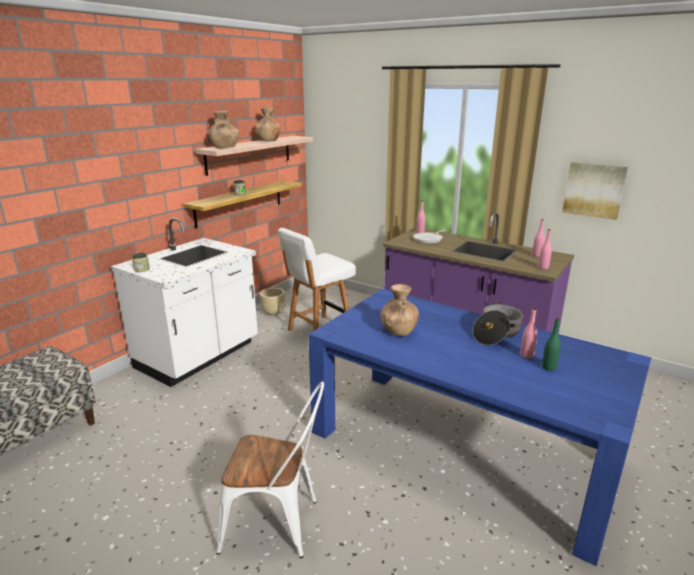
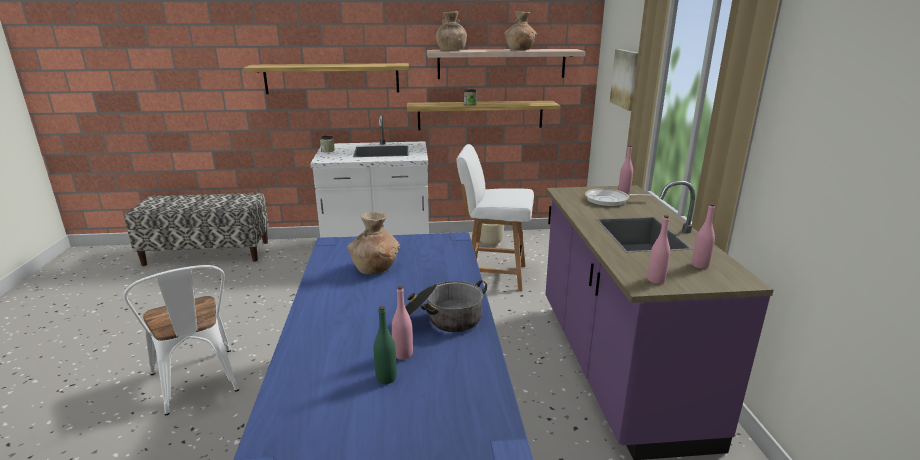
camera: 50 degrees right, 0 degrees up
picture [562,162,628,220] -> picture moved to [610,49,638,111]
none -> shelf [243,63,409,94]

